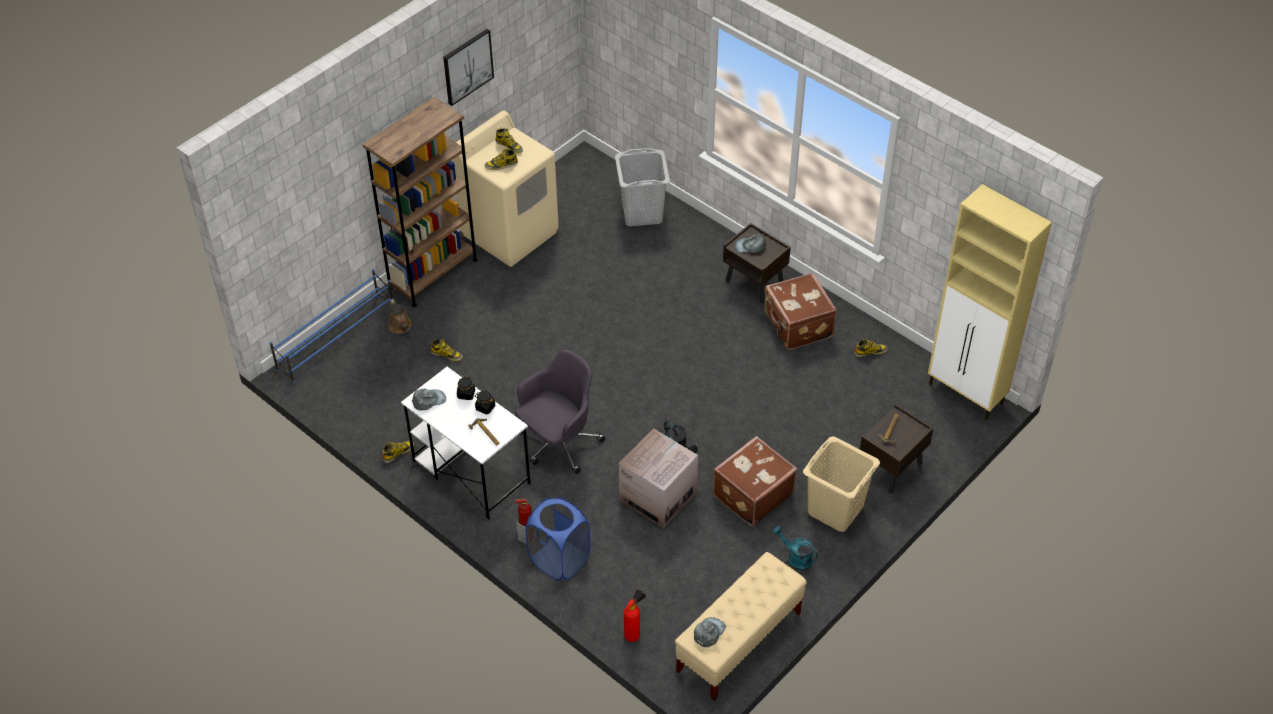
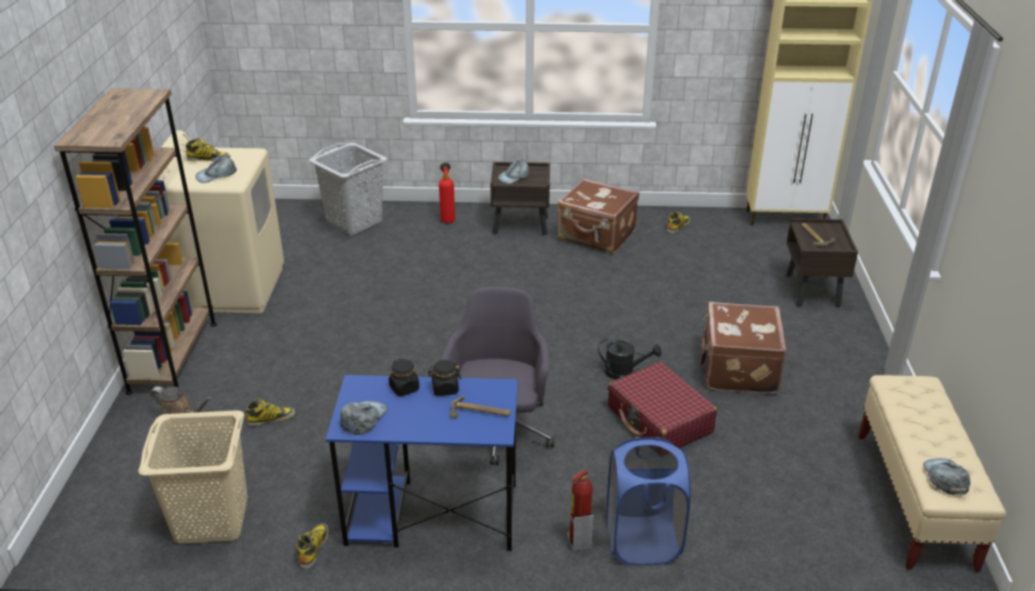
camera: 40 degrees left, 15 degrees down
blue shoe rack [270,269,393,383] -> none
white desk [401,367,531,520] -> blue desk [325,375,518,551]
picture [443,29,494,106] -> none
boot [485,148,518,170] -> grey cap [195,155,237,183]
cardboard box [619,428,698,528] -> red suitcase [608,362,717,448]
fire extinguisher [624,590,646,642] -> fire extinguisher moved to [439,162,455,223]
turquoise watering can [773,526,818,571] -> none
beige laundry basket [803,436,880,532] -> beige laundry basket moved to [138,410,248,544]

